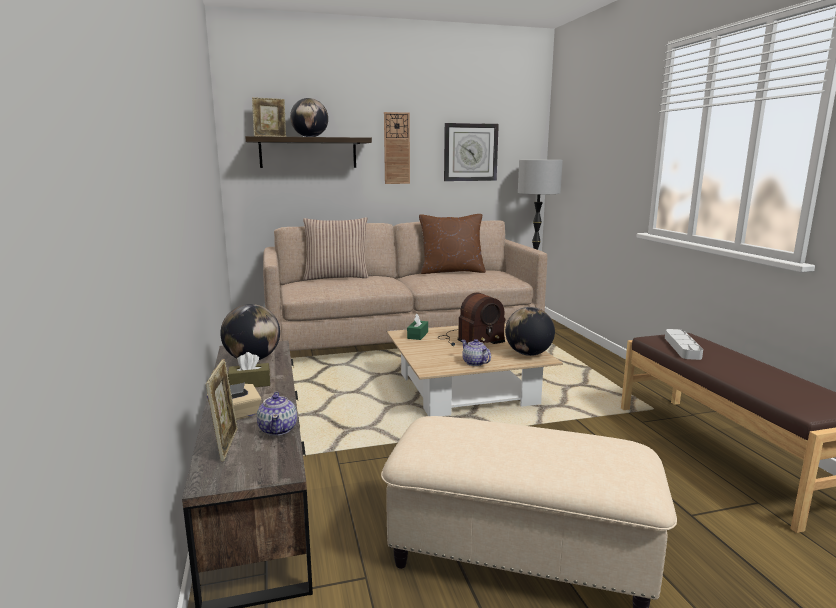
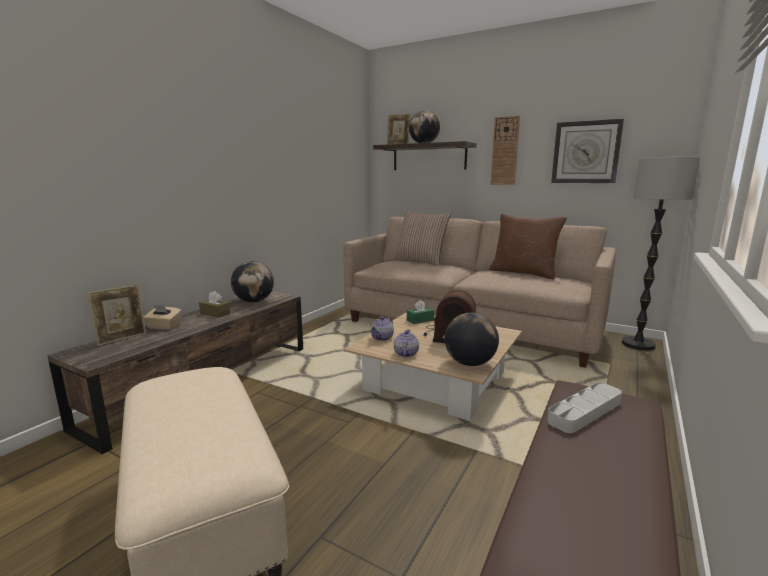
camera: 45 degrees right, 0 degrees up
teapot [257,392,297,436] -> teapot moved to [371,317,394,341]

